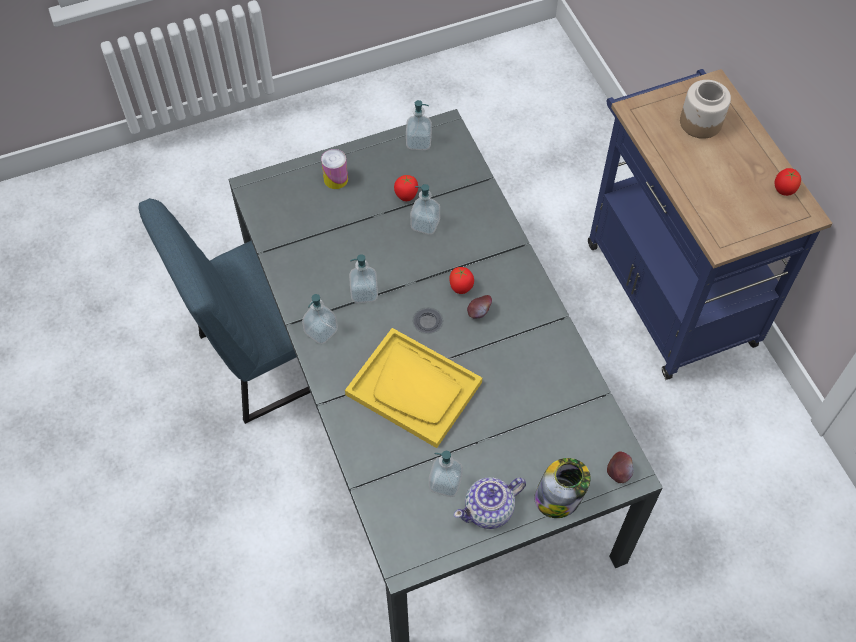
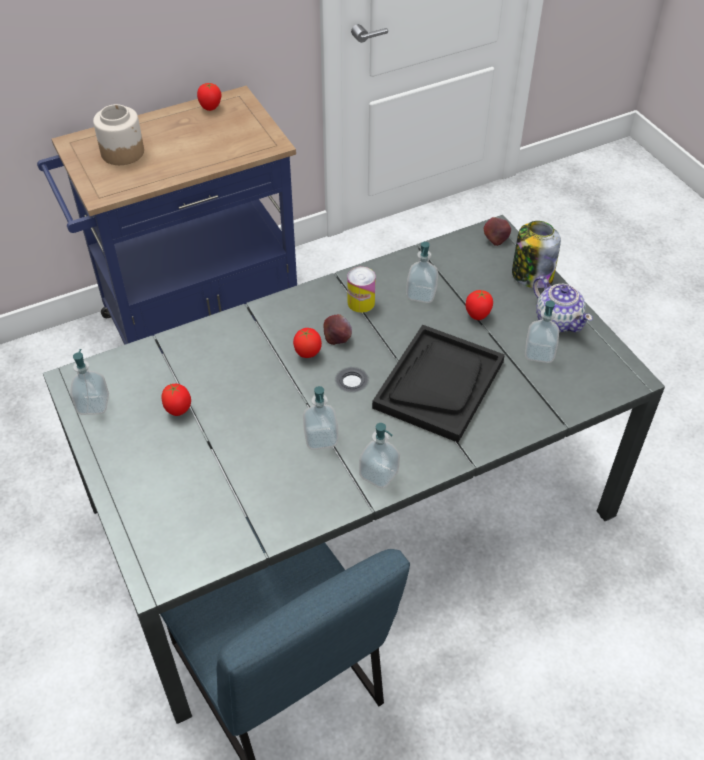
camera: 95 degrees left, 10 degrees down
can [321,149,348,189] -> can moved to [348,267,376,313]
yellow tray [345,328,482,448] -> black tray [372,324,505,442]
soap dispenser [410,184,440,235] -> soap dispenser moved to [406,242,438,303]
none -> tomato [466,290,493,320]

